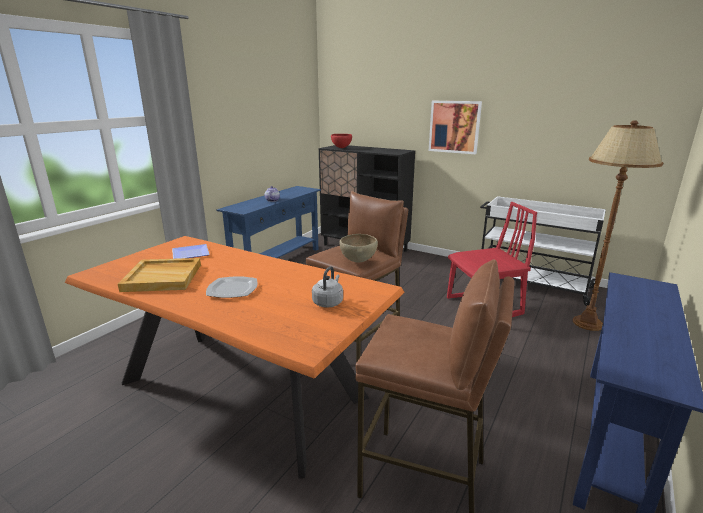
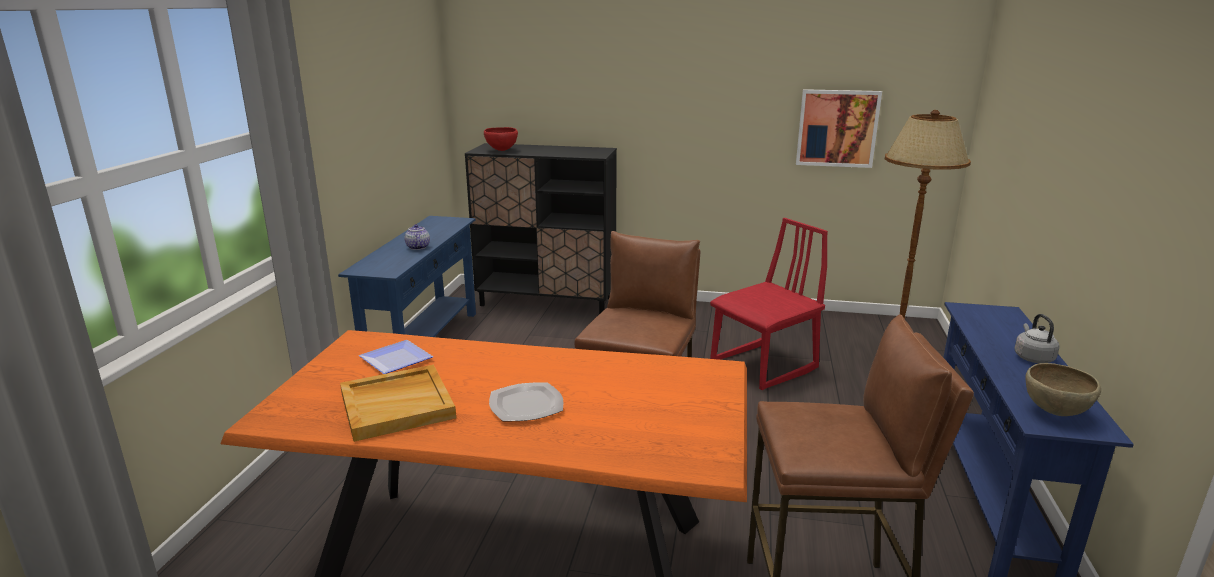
camera: 20 degrees left, 0 degrees up
grey kettle [312,266,343,308] -> grey kettle moved to [1015,314,1060,363]
brown bowl [339,234,378,263] -> brown bowl moved to [1025,363,1101,416]
picture [429,101,482,154] -> picture moved to [796,89,882,168]
white cart [480,196,606,306] -> none

